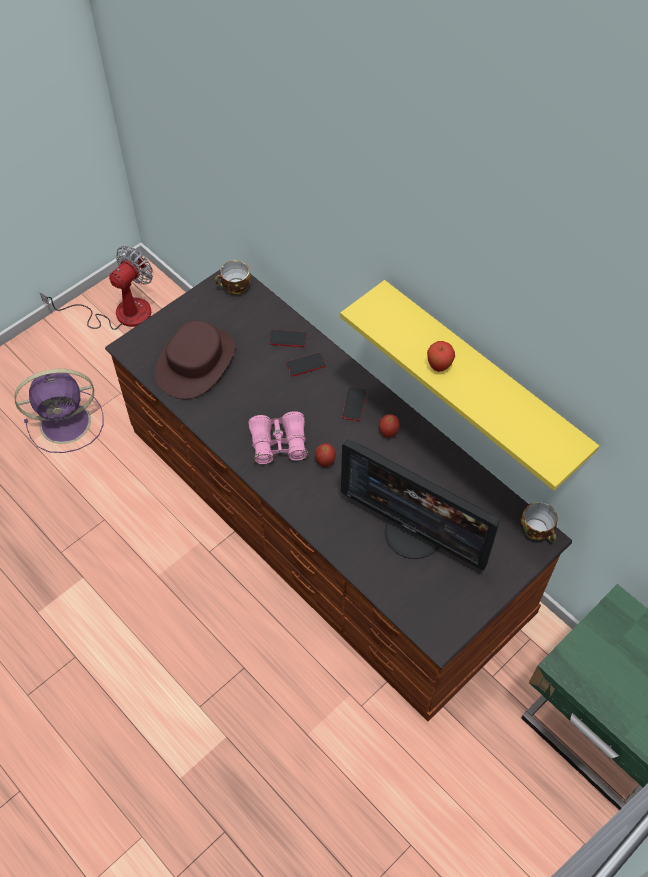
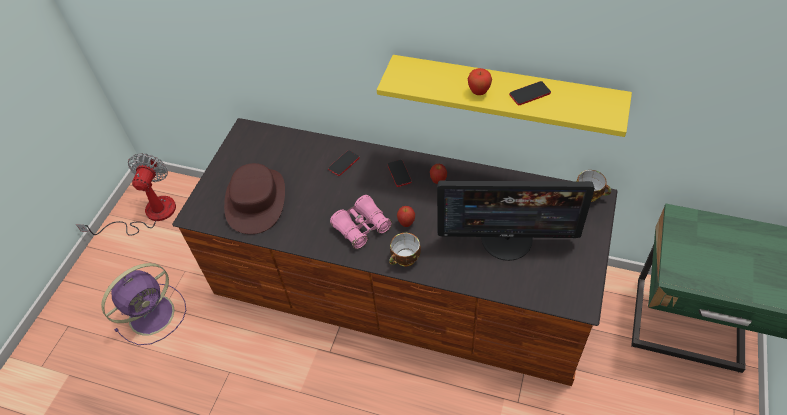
camera: 25 degrees left, 5 degrees down
cup [214,260,251,295] -> cup moved to [389,233,421,266]
phone [269,330,307,347] -> phone moved to [509,81,551,105]

